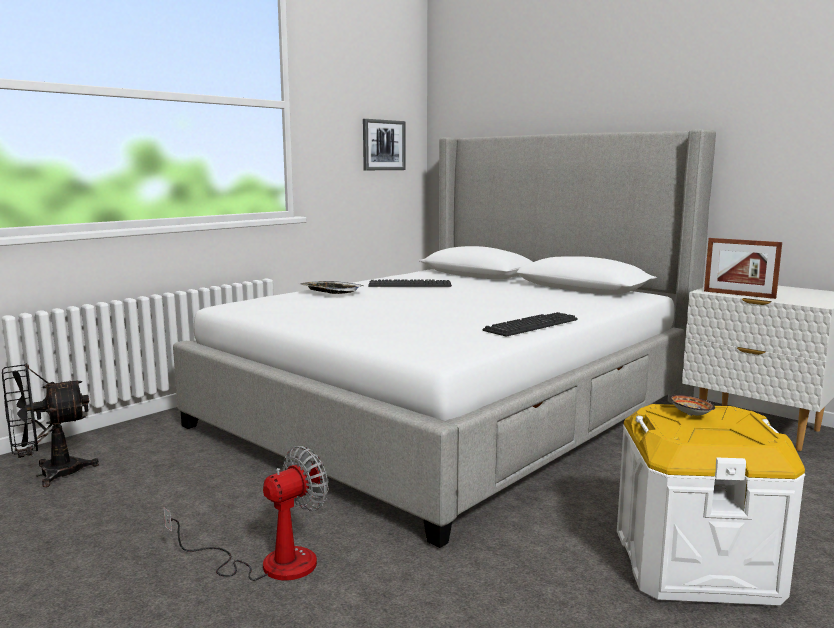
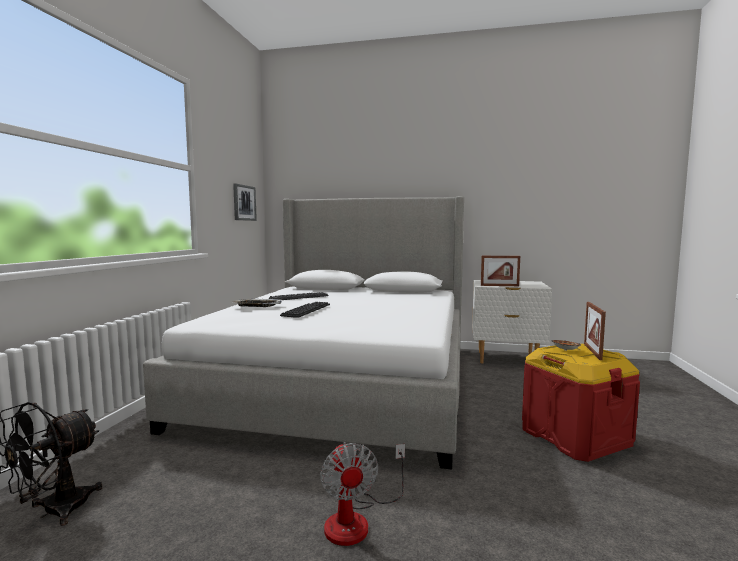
camera: 30 degrees left, 5 degrees down
fan [163,446,329,581] -> fan turned 150 degrees clockwise [320,442,405,546]
keyboard [483,312,578,336] -> keyboard moved to [280,302,330,318]
white storage box [617,404,805,606] -> red storage box [522,344,640,462]
none -> picture frame [584,302,606,360]

